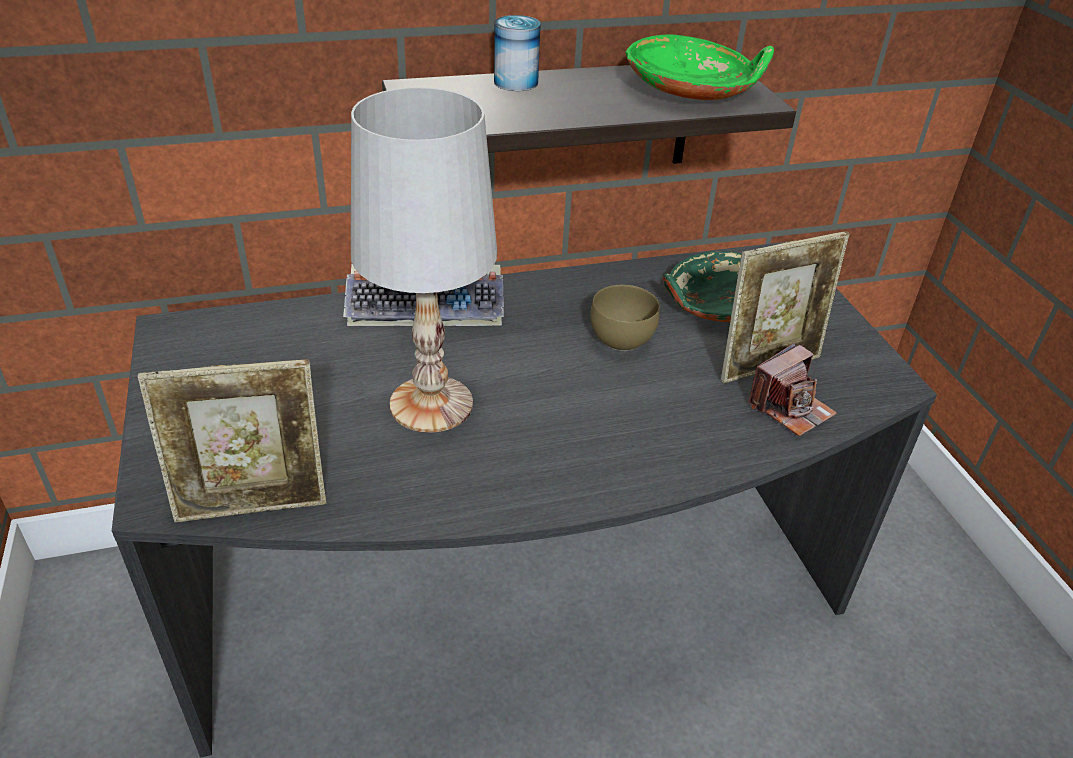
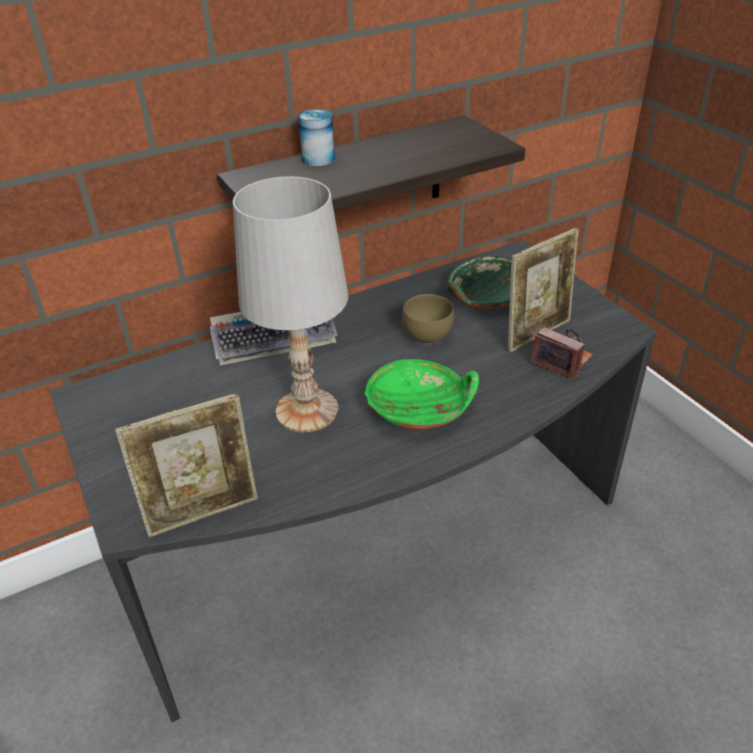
camera: 10 degrees left, 0 degrees up
green bowl [626,35,774,100] -> green bowl moved to [364,359,479,430]
camera [748,343,837,436] -> camera turned 90 degrees counterclockwise [531,327,593,379]

